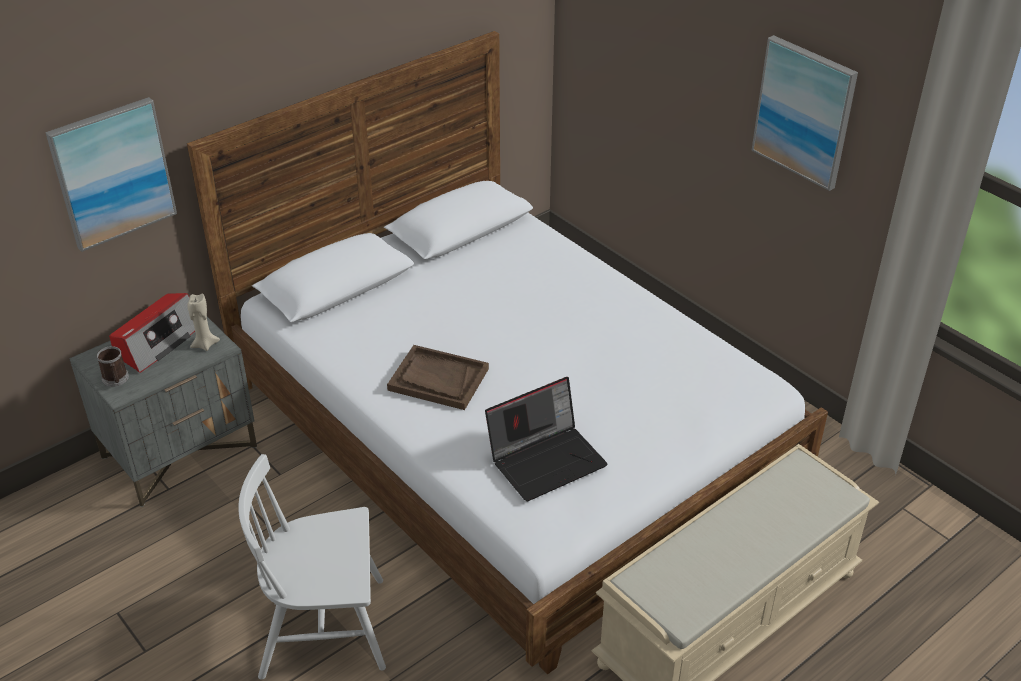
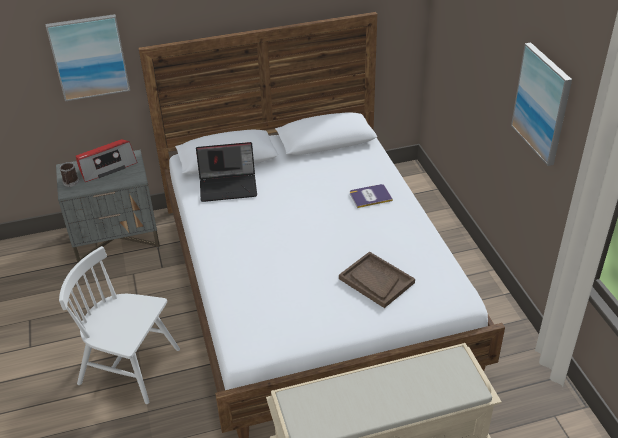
camera: 25 degrees right, 0 degrees up
beige candle [187,294,220,351] -> none
brown tray [387,345,489,410] -> brown tray moved to [339,252,415,308]
laptop [485,377,608,502] -> laptop moved to [196,142,257,202]
none -> book [350,184,393,208]

